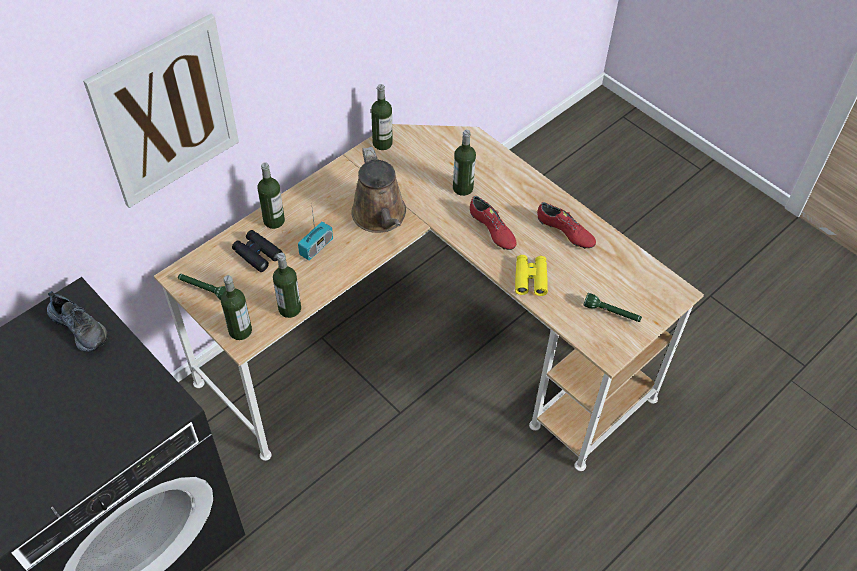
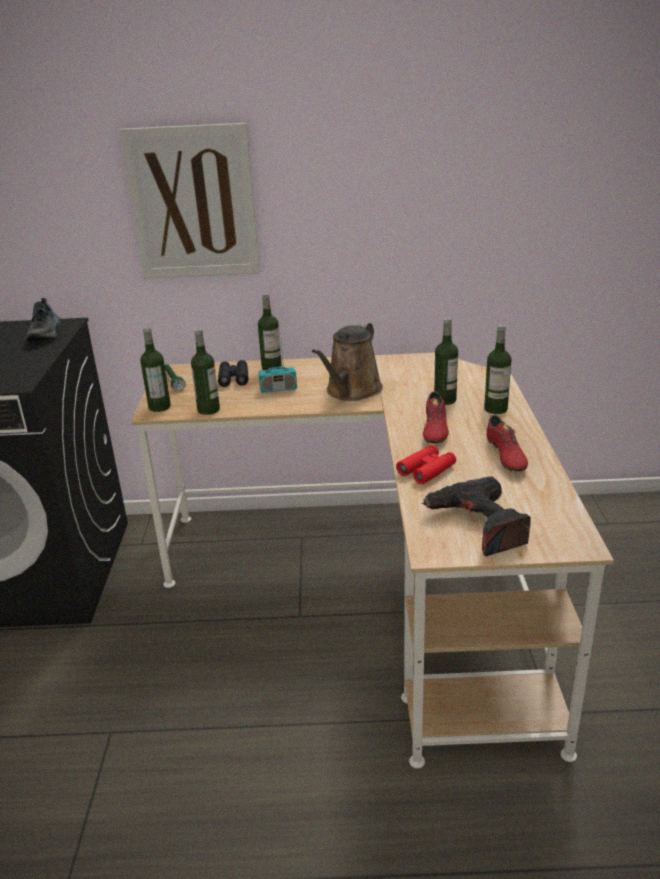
camera: 45 degrees right, 25 degrees down
bottle [371,84,393,150] -> bottle moved to [484,325,511,414]
yellow binoculars [515,255,548,296] -> red binoculars [396,445,456,484]
green flashlight [583,293,642,322] -> power drill [421,476,531,556]

